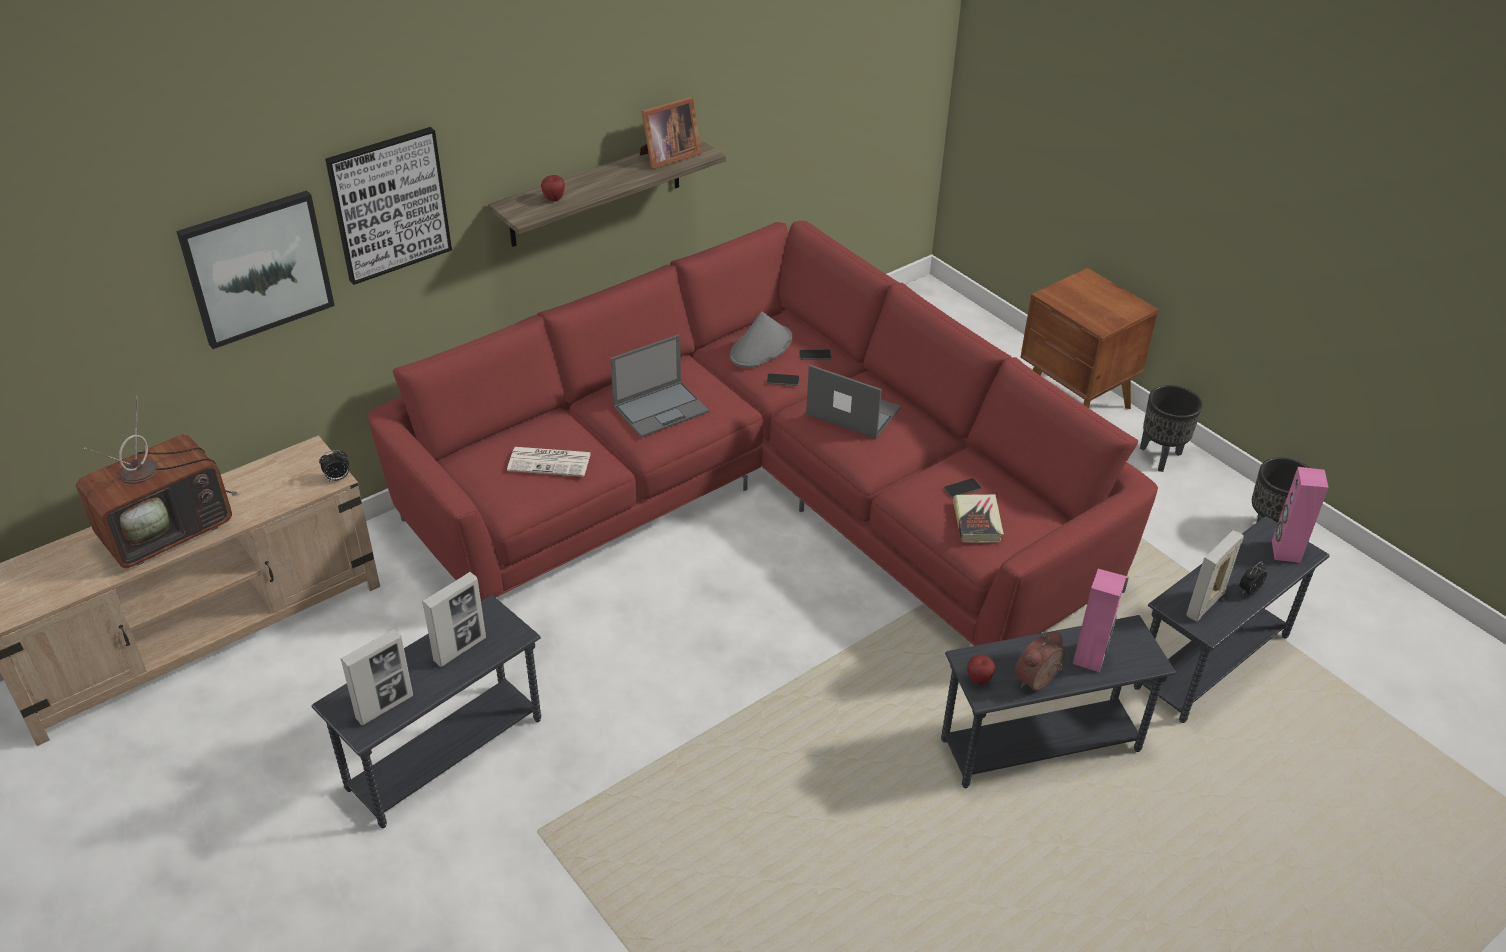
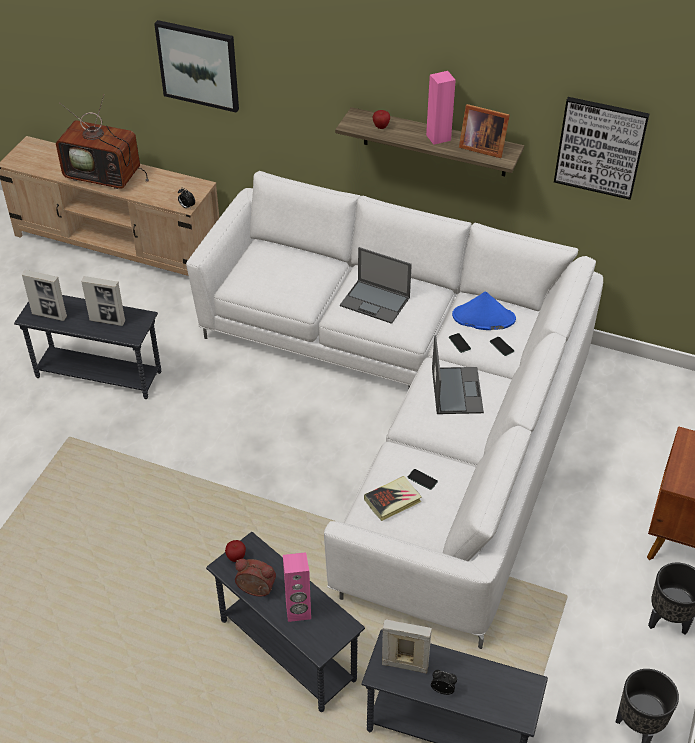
camera: 60 degrees right, 5 degrees up
picture [325,127,452,285] -> picture moved to [554,97,649,200]
red sofa [368,221,1158,646] -> white sofa [186,171,603,649]
newspaper [507,447,591,477] -> none
grey hat [730,312,792,368] -> blue hat [452,292,516,330]
pink speaker [1272,467,1329,563] -> pink speaker moved to [426,71,456,145]

